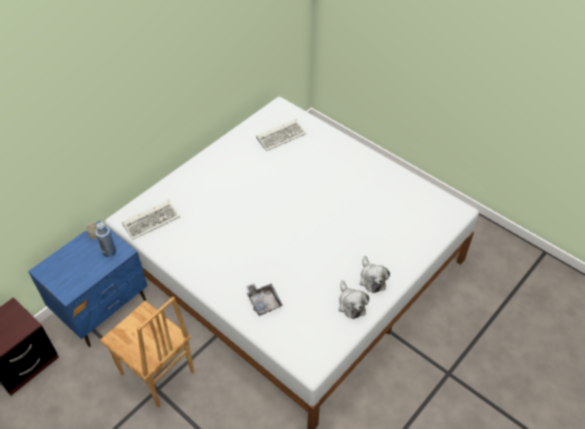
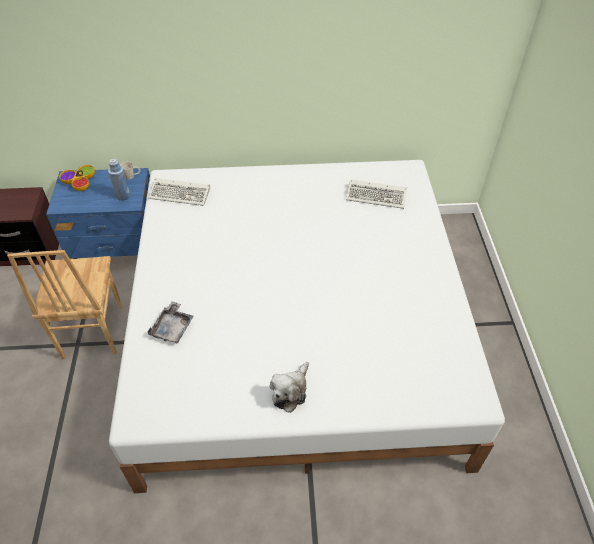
camera: 45 degrees right, 0 degrees up
plush toy [339,280,369,319] -> none
none -> bowl [59,165,95,191]

